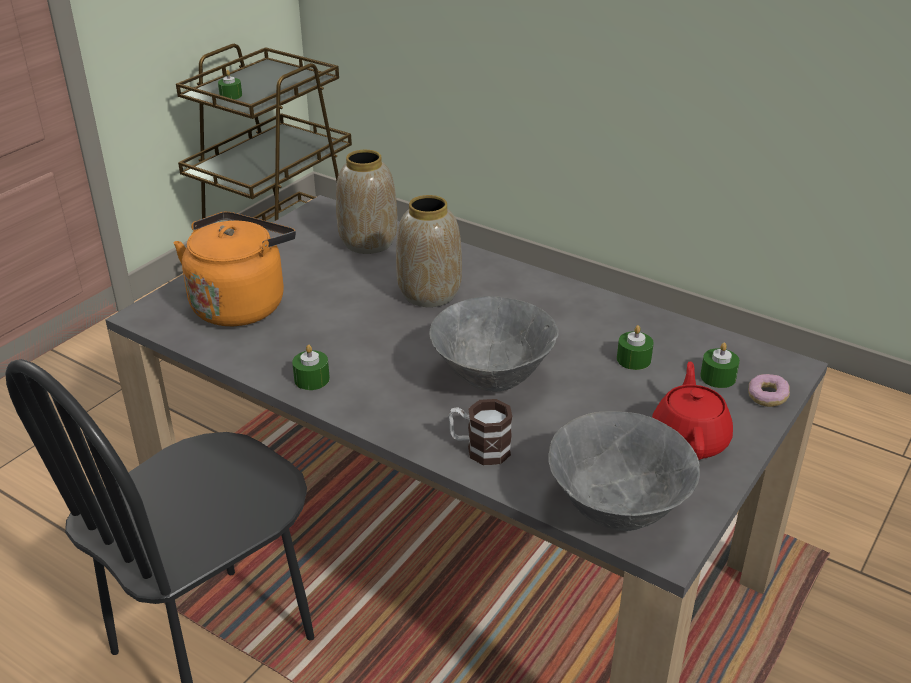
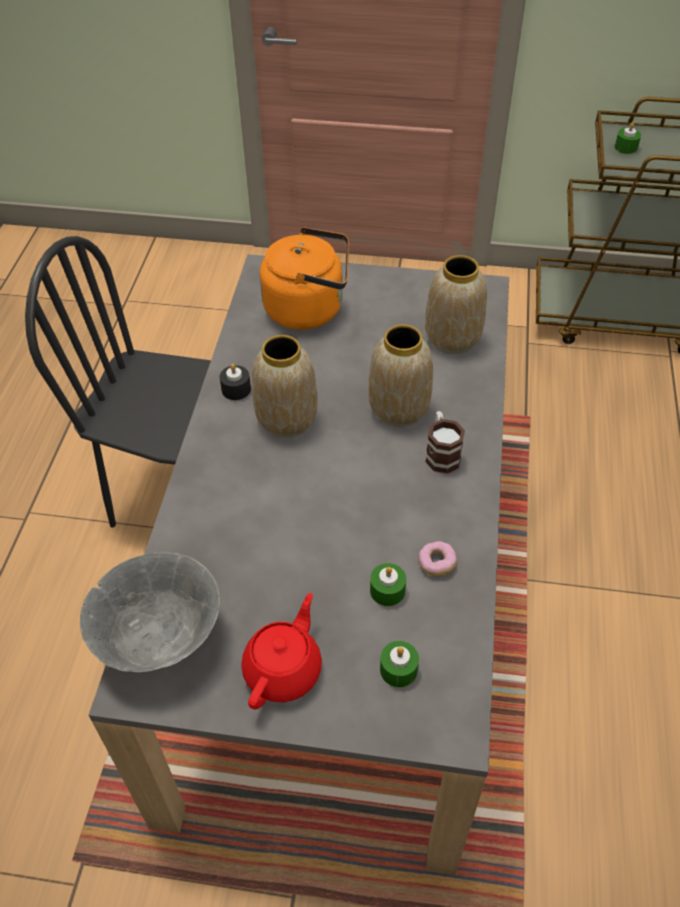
camera: 65 degrees right, 15 degrees up
green candle [292,345,330,390] -> black candle [220,364,251,400]
grey bowl [430,296,559,392] -> none
mug [448,399,513,465] -> mug moved to [425,411,465,474]
red teapot [652,361,733,460] -> red teapot turned 45 degrees counterclockwise [241,593,322,710]
donut [749,374,790,407] -> donut moved to [418,541,457,576]
none -> vase [252,335,317,438]

